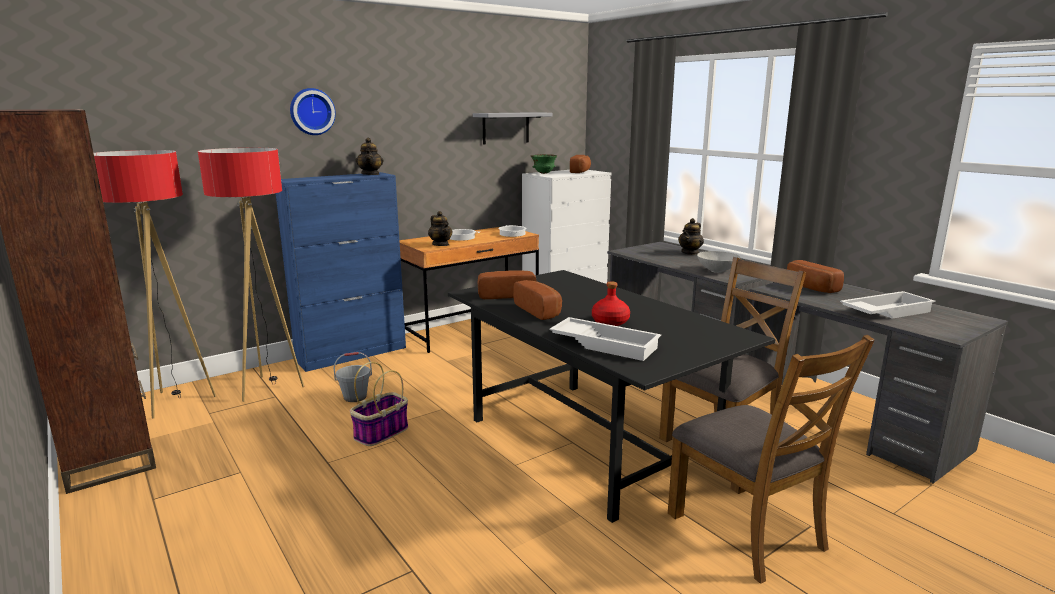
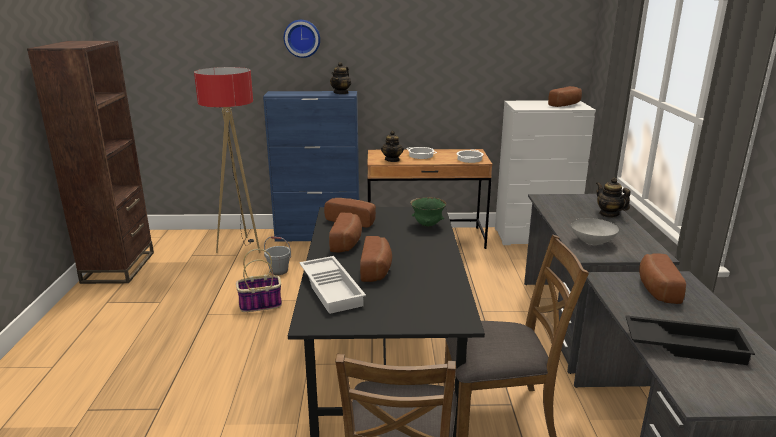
camera: 35 degrees right, 5 degrees up
floor lamp [94,150,216,419] -> none
grey shelf [473,112,553,144] -> none
green bowl [531,154,557,174] -> green bowl moved to [410,197,446,227]
red bottle [592,281,630,326] -> bread [360,236,392,282]
teapot [678,218,704,255] -> teapot turned 75 degrees clockwise [596,178,631,217]
white tray [840,291,936,319] -> black tray [626,315,755,365]

